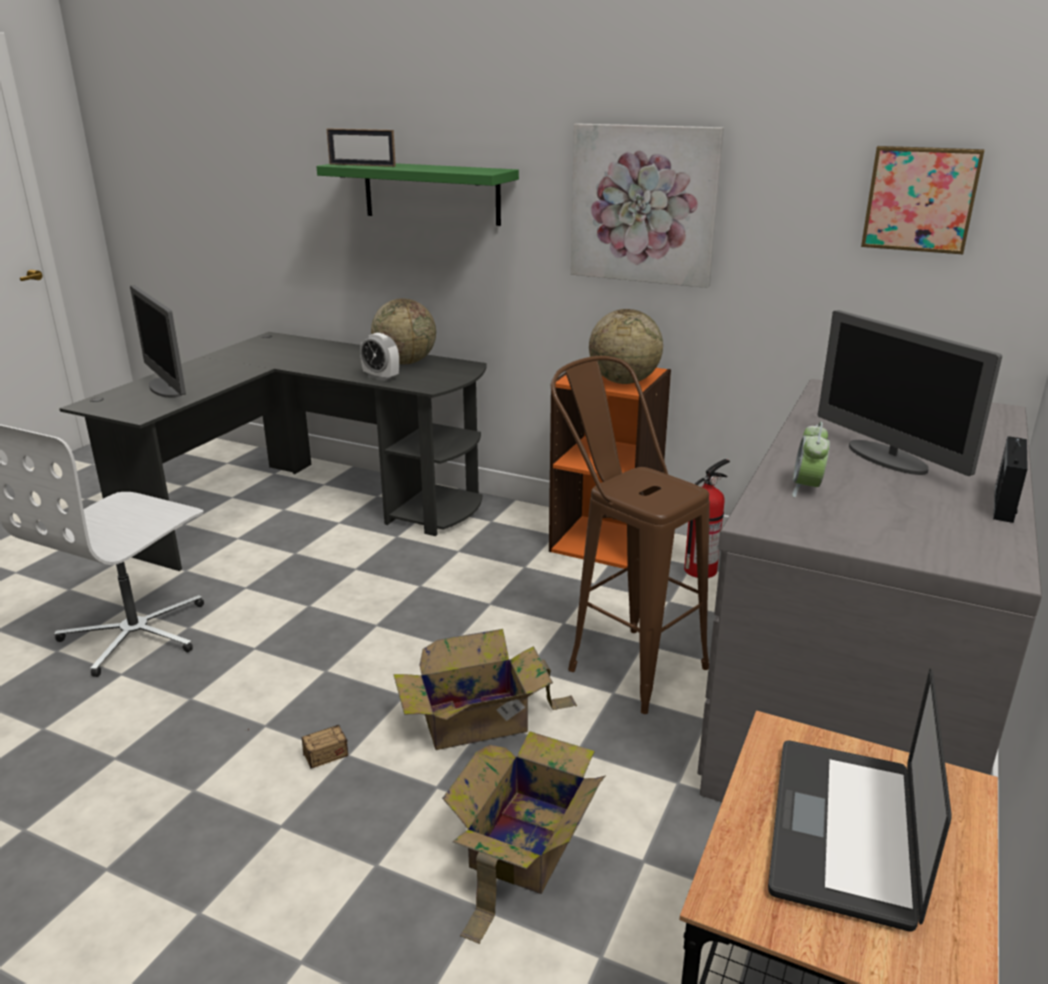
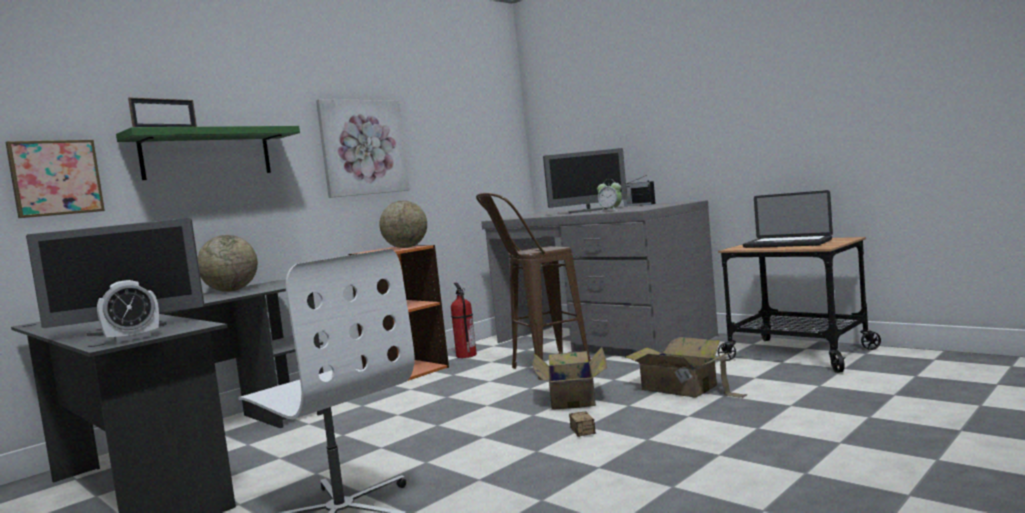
camera: 70 degrees left, 20 degrees down
alarm clock [360,333,399,381] -> alarm clock moved to [97,280,159,342]
picture [861,146,985,254] -> picture moved to [5,140,105,218]

